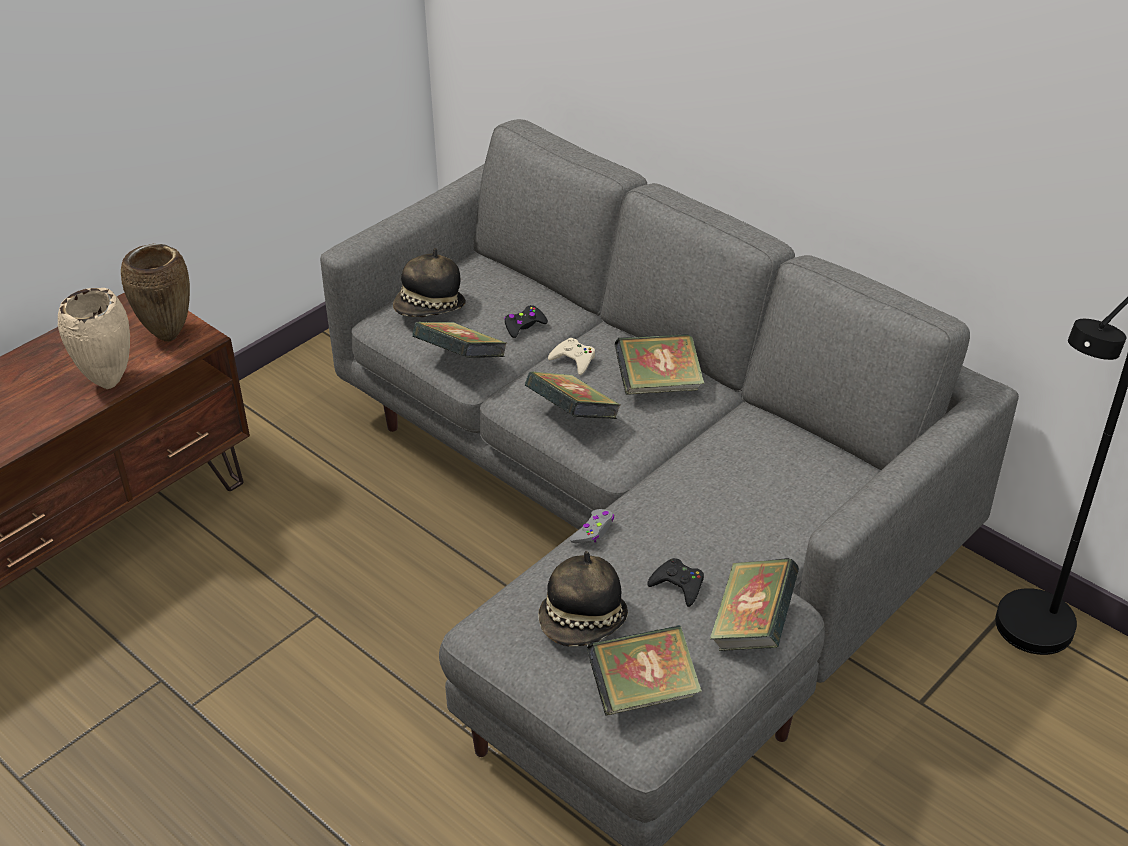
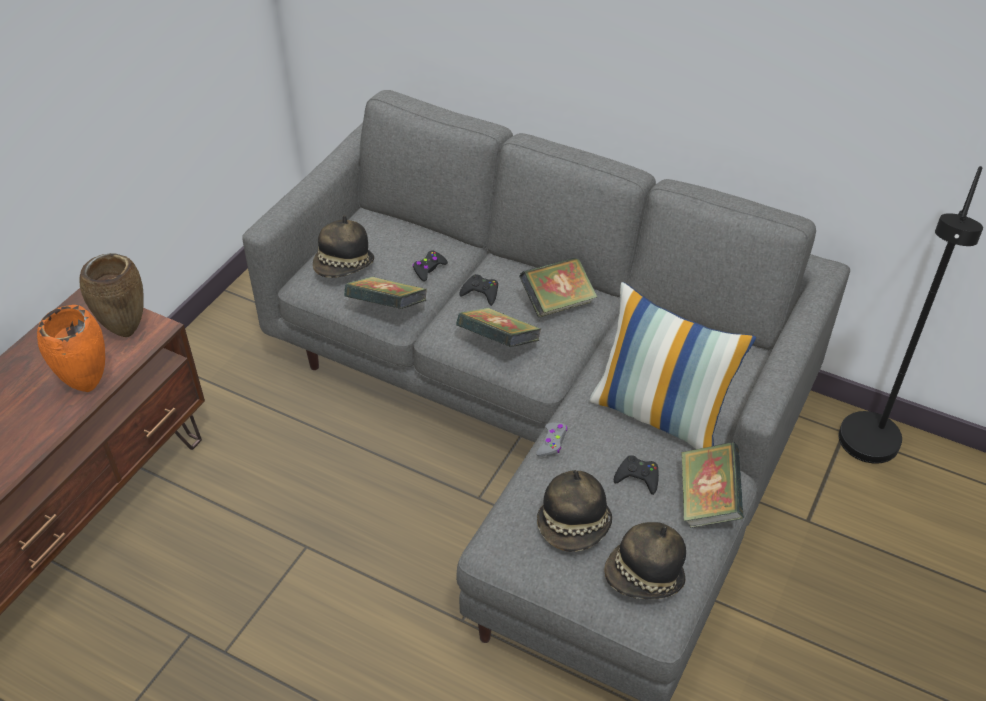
camera: 15 degrees left, 5 degrees up
beige vase [58,288,130,389] -> orange vase [37,305,105,392]
beige game controller [548,338,595,375] -> black game controller [459,274,498,306]
book [586,625,702,716] -> hat [605,522,686,599]
none -> pillow [589,282,756,449]

